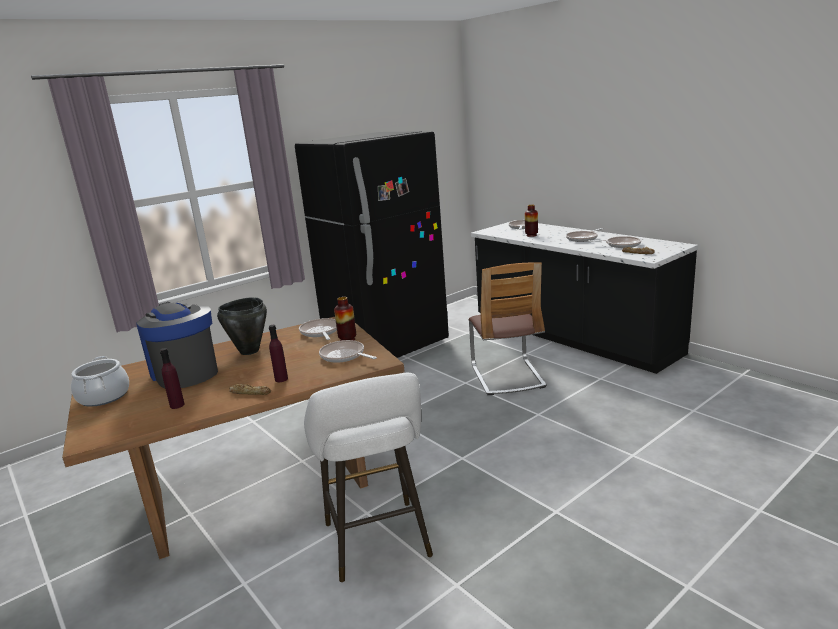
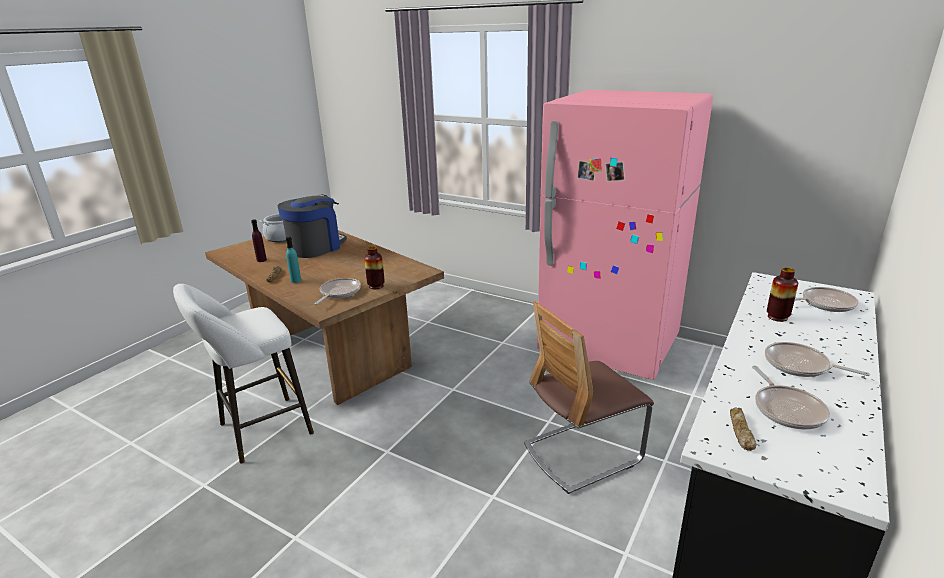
camera: 70 degrees right, 5 degrees up
black cooking pot [217,297,267,355] -> none
purple bottle [269,325,288,382] -> turquoise bottle [286,237,301,283]
black fridge [295,131,449,358] -> pink fridge [537,90,713,380]
frying pan [299,318,337,340] -> none

